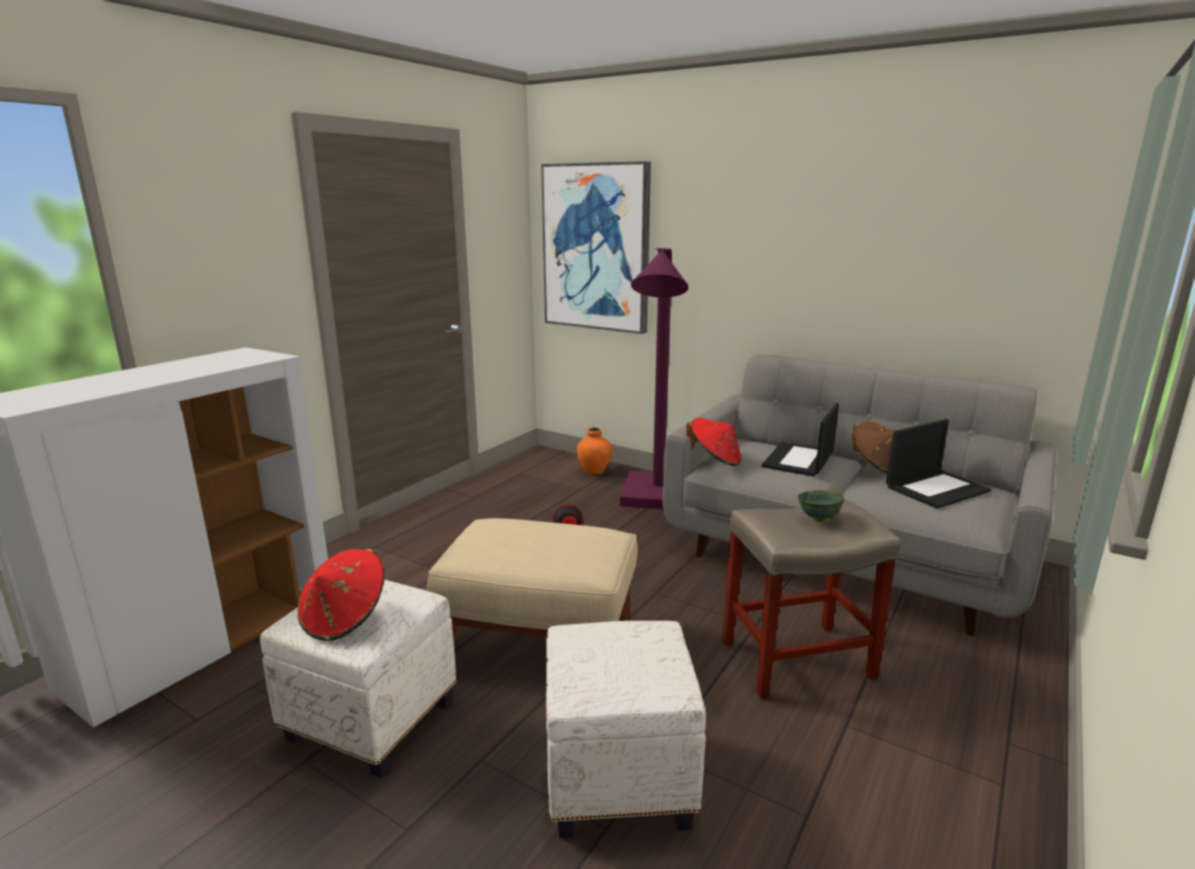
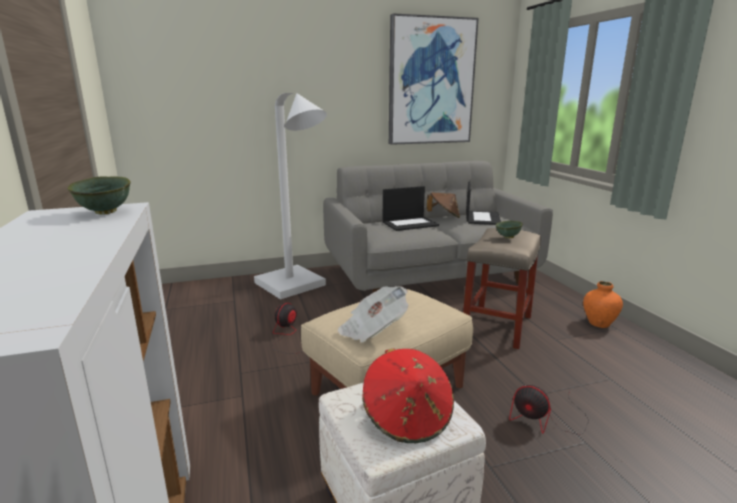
camera: 50 degrees left, 0 degrees up
picture [541,161,651,334] -> picture moved to [389,13,478,145]
white ottoman [546,621,706,839] -> fan [509,385,589,435]
orange vase [577,428,612,475] -> orange vase moved to [583,281,623,328]
purple floor lamp [620,248,689,509] -> white floor lamp [254,93,327,299]
red hat [686,418,742,466] -> none
laptop [762,403,839,477] -> laptop turned 90 degrees counterclockwise [383,186,439,231]
none -> green bowl [68,176,131,215]
none -> newspaper [338,286,408,342]

